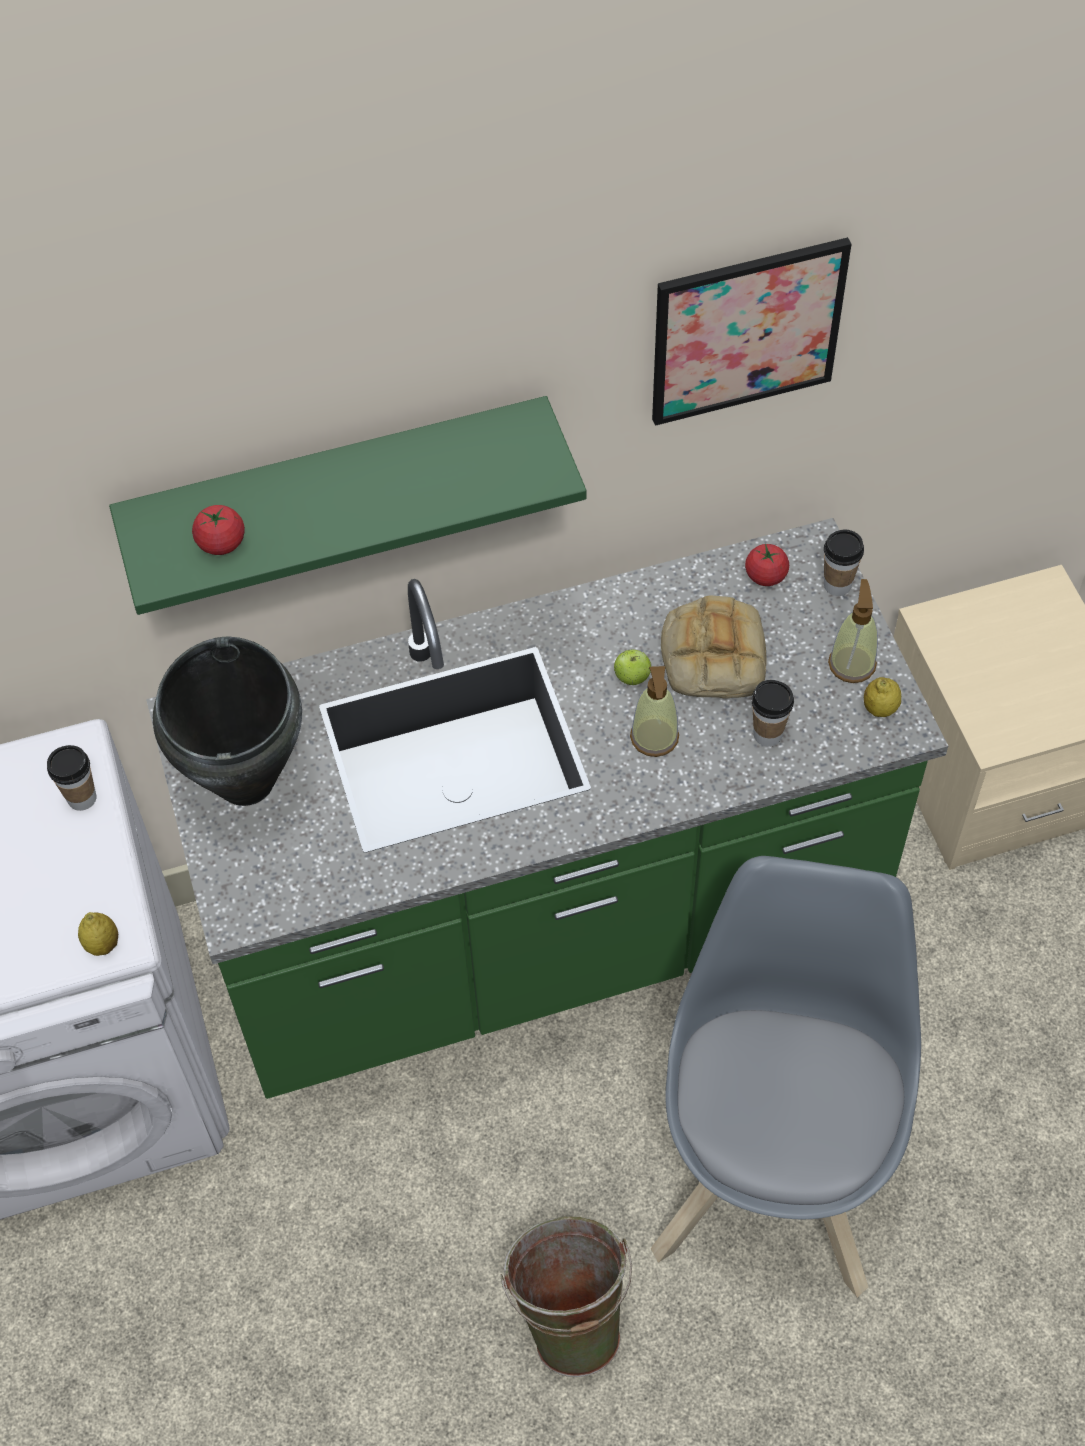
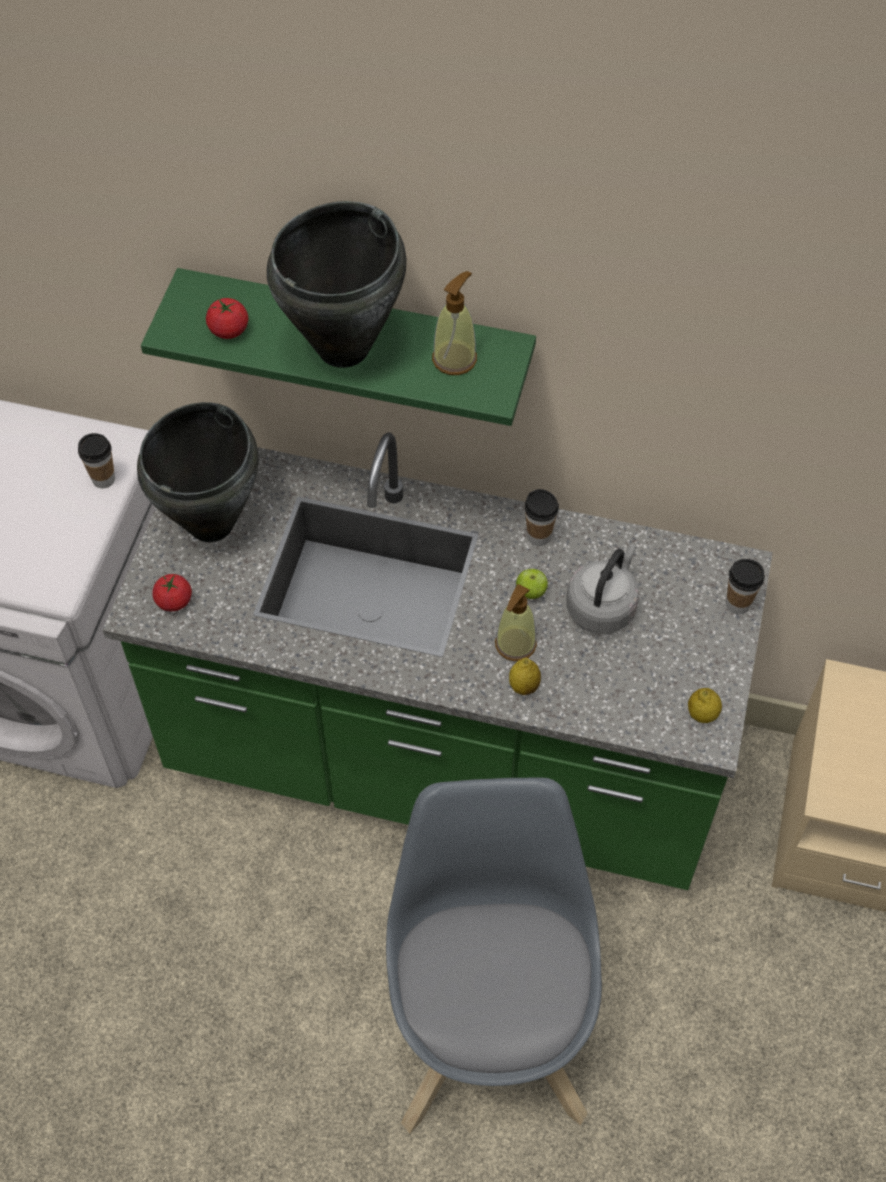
camera: 30 degrees right, 0 degrees up
lemon [78,912,118,956] -> lemon moved to [509,658,541,695]
green bucket [501,1216,632,1377] -> none
grey chair [651,856,921,1298] -> grey chair turned 45 degrees counterclockwise [386,777,602,1134]
picture [652,237,851,426] -> none
bread [661,595,767,698] -> grey kettle [566,544,639,634]
tomato [745,543,789,586] -> tomato moved to [152,574,192,611]
cup [752,680,794,747] -> cup moved to [524,489,559,546]
soap dispenser [828,579,878,683] -> soap dispenser moved to [432,271,477,375]
none -> black cooking pot [267,201,406,368]

